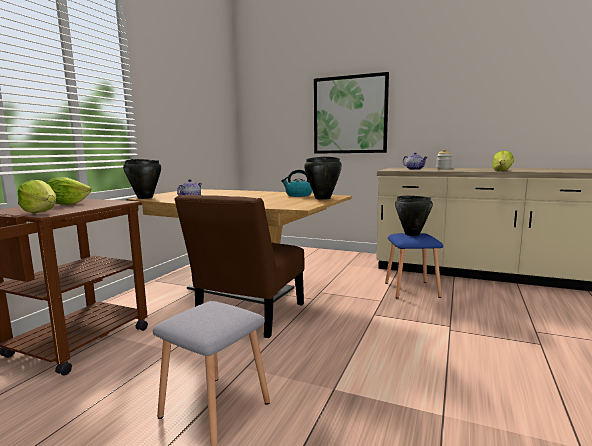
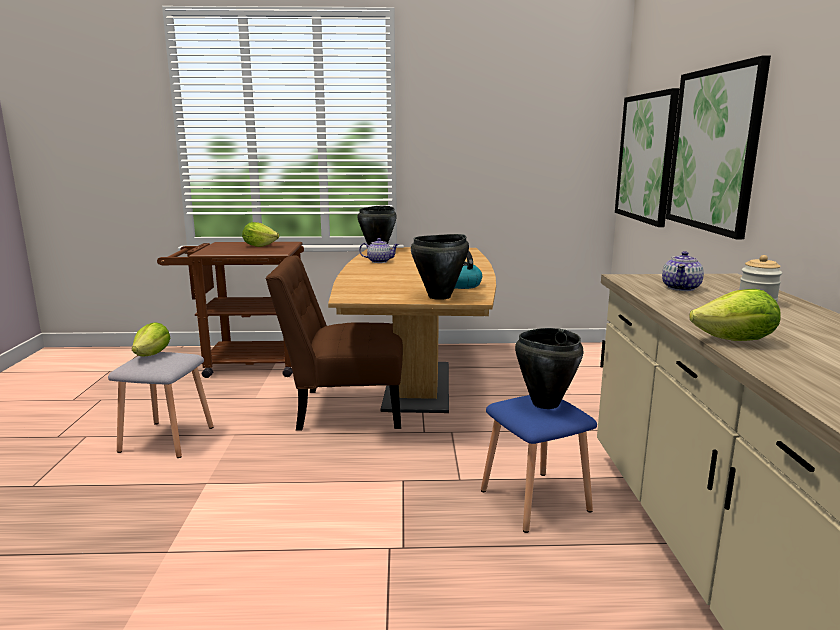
camera: 65 degrees right, 5 degrees up
lettuce [18,180,56,213] -> lettuce moved to [132,322,170,356]
none -> picture [615,88,680,227]

